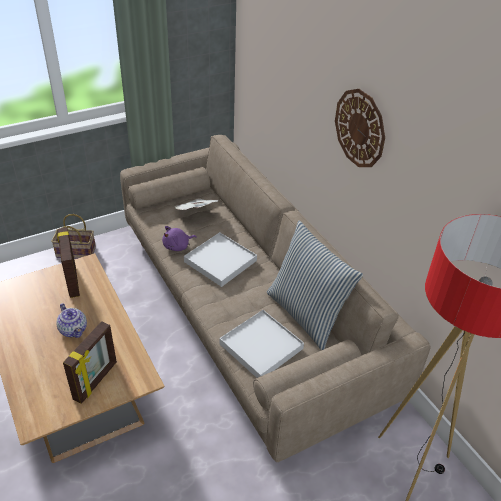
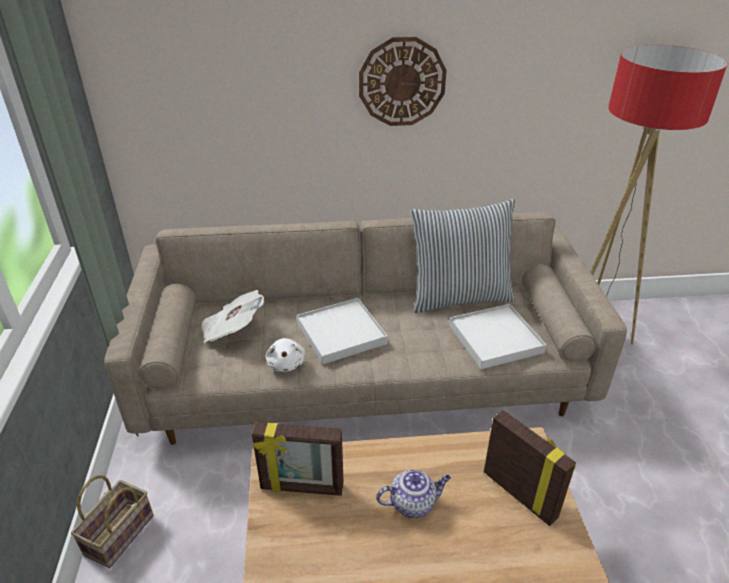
camera: 65 degrees left, 5 degrees down
purple plush toy [162,226,197,251] -> white plush toy [265,338,305,372]

